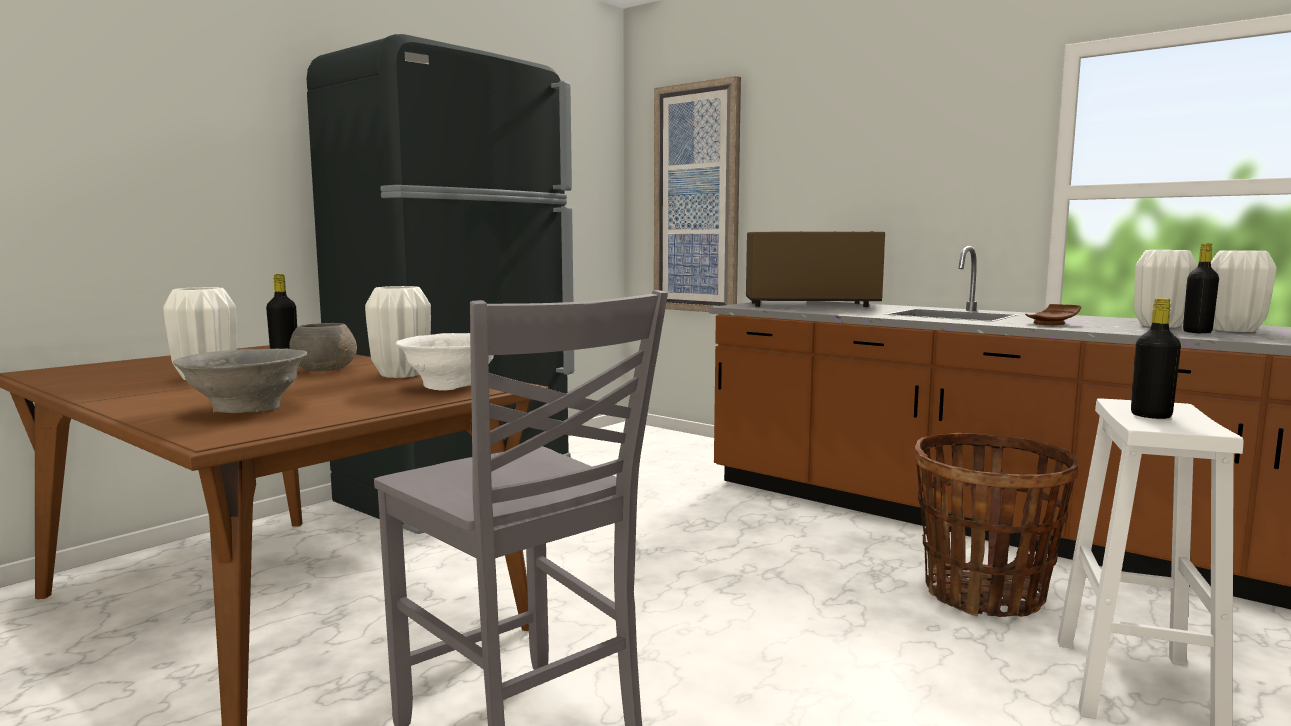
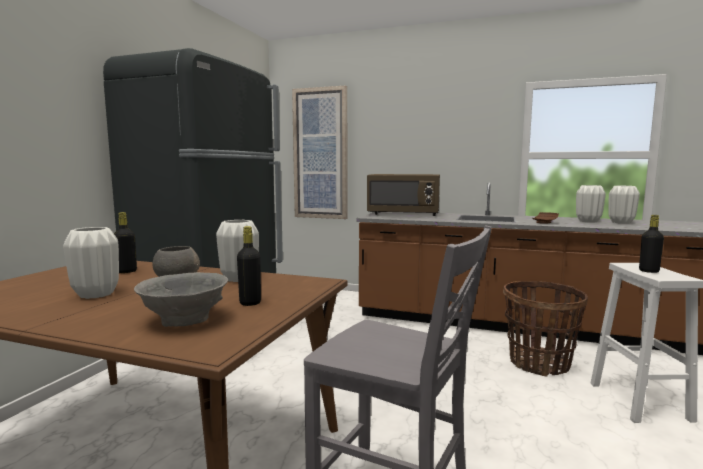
camera: 20 degrees left, 0 degrees up
white bowl [396,333,494,390] -> none
brown microwave [746,231,885,307] -> brown microwave turned 150 degrees counterclockwise [367,174,440,216]
black bottle [1183,243,1219,334] -> black bottle moved to [237,226,261,306]

